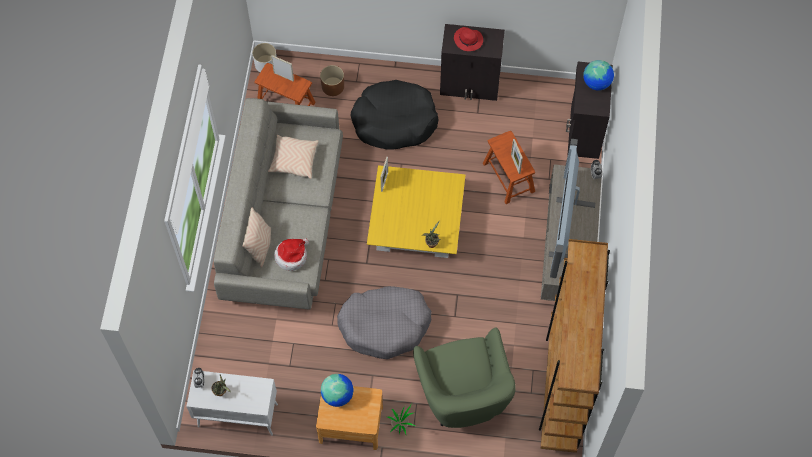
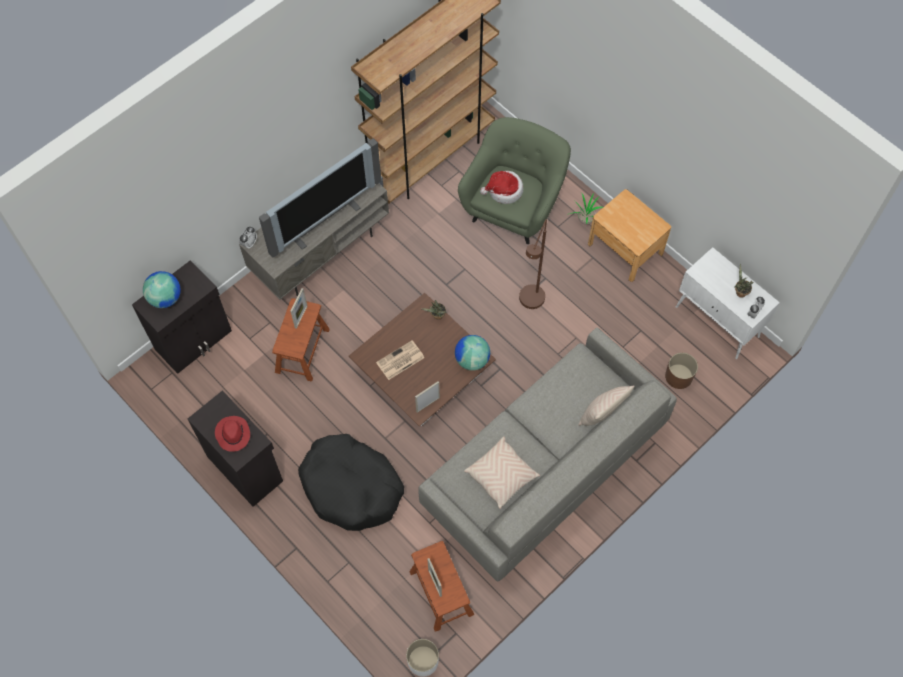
camera: 140 degrees left, 0 degrees up
hat [274,238,309,271] -> hat moved to [480,171,523,204]
brown planter [320,65,344,96] -> brown planter moved to [665,353,698,389]
globe [321,374,354,407] -> globe moved to [455,335,490,371]
grey dog bed [337,286,432,359] -> brown floor lamp [519,219,547,309]
yellow coffee table [367,165,466,258] -> brown coffee table [349,293,496,427]
none -> newspaper [376,340,425,380]

